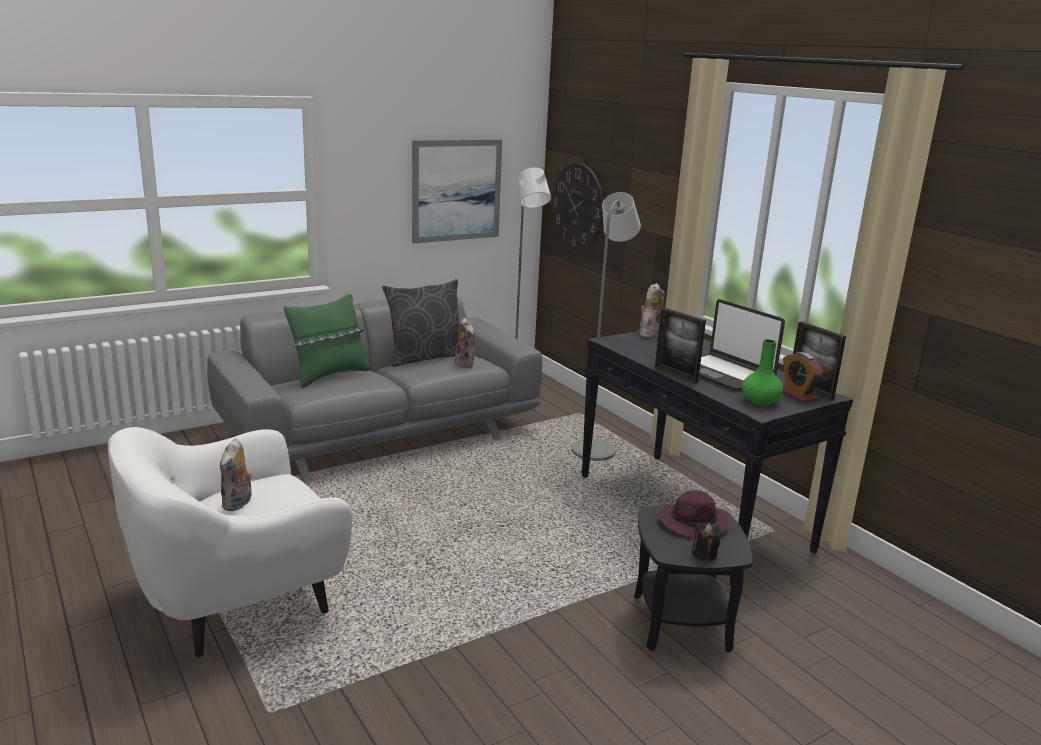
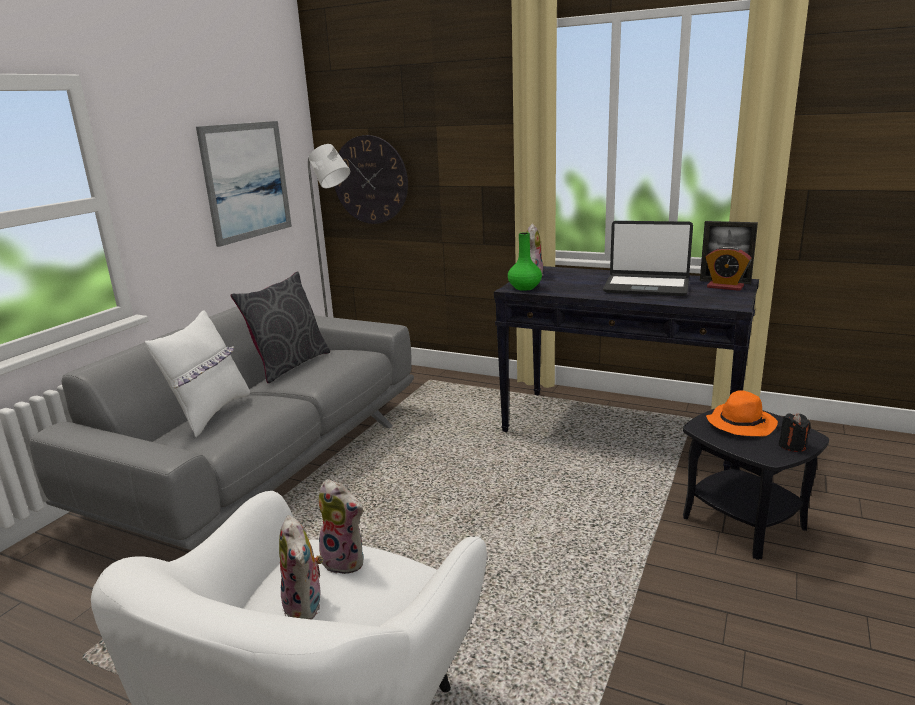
camera: 30 degrees left, 0 degrees up
green pillow [284,294,370,388] -> white pillow [145,310,250,437]
plush toy [455,318,476,368] -> plush toy moved to [318,479,364,574]
grey floor lamp [571,192,641,461] -> none
picture frame [655,307,706,383] -> none
purple hat [659,490,729,539] -> orange hat [706,390,778,436]
green vase [742,339,783,406] -> green vase moved to [508,232,542,291]

